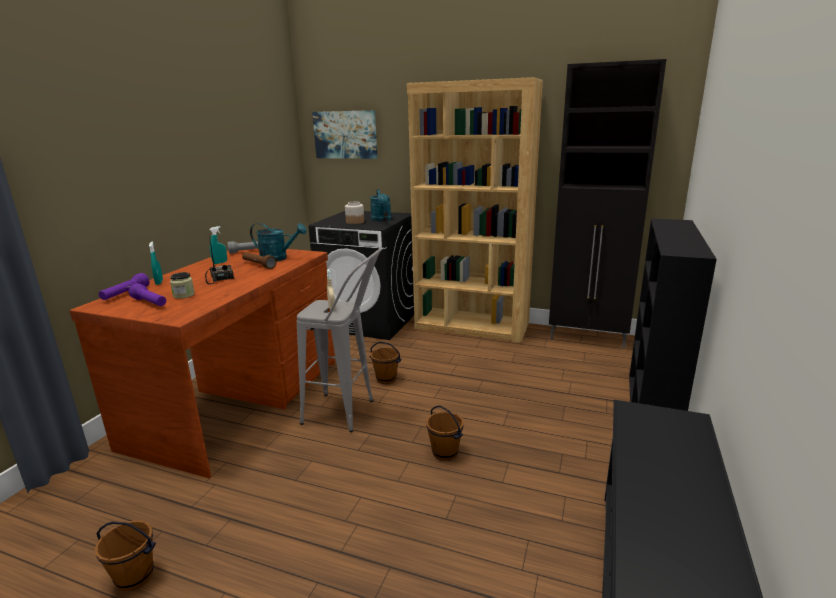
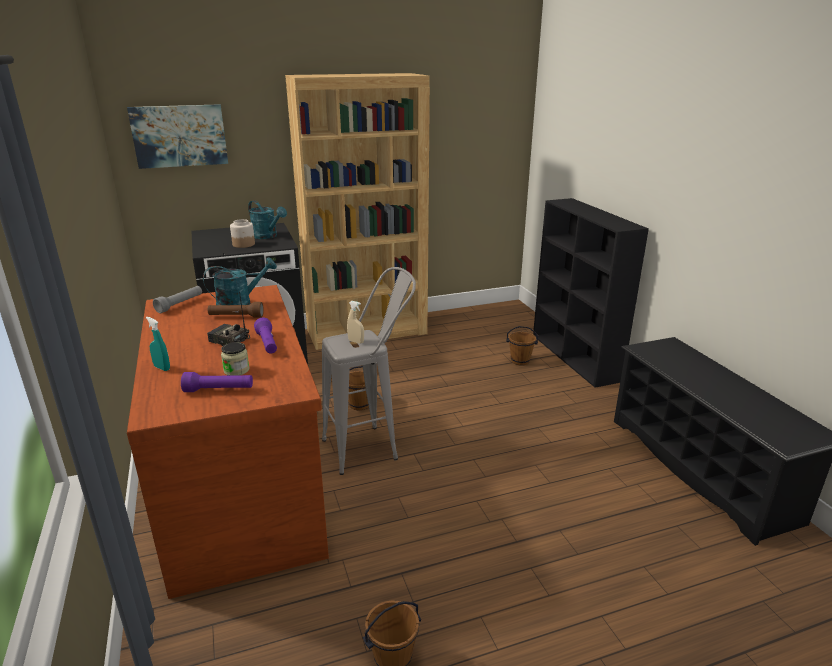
camera: 40 degrees left, 5 degrees up
purple flashlight [99,273,149,300] -> purple flashlight moved to [254,318,277,354]
turquoise spray bottle [209,226,227,264] -> none
brown bucket [426,405,464,461] -> brown bucket moved to [506,326,538,366]
black cabinet [549,59,666,349] -> none

